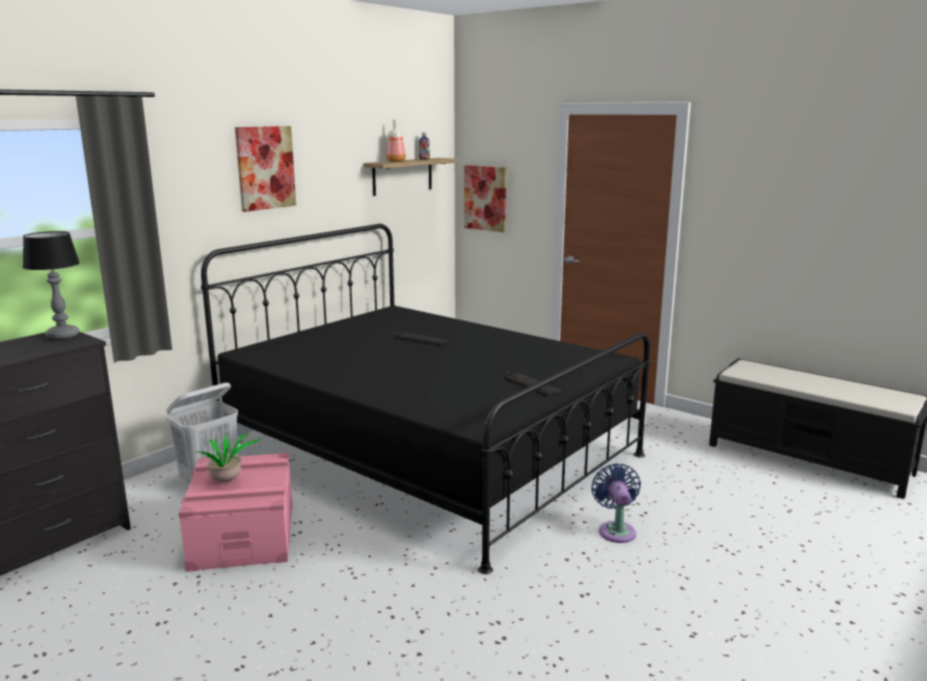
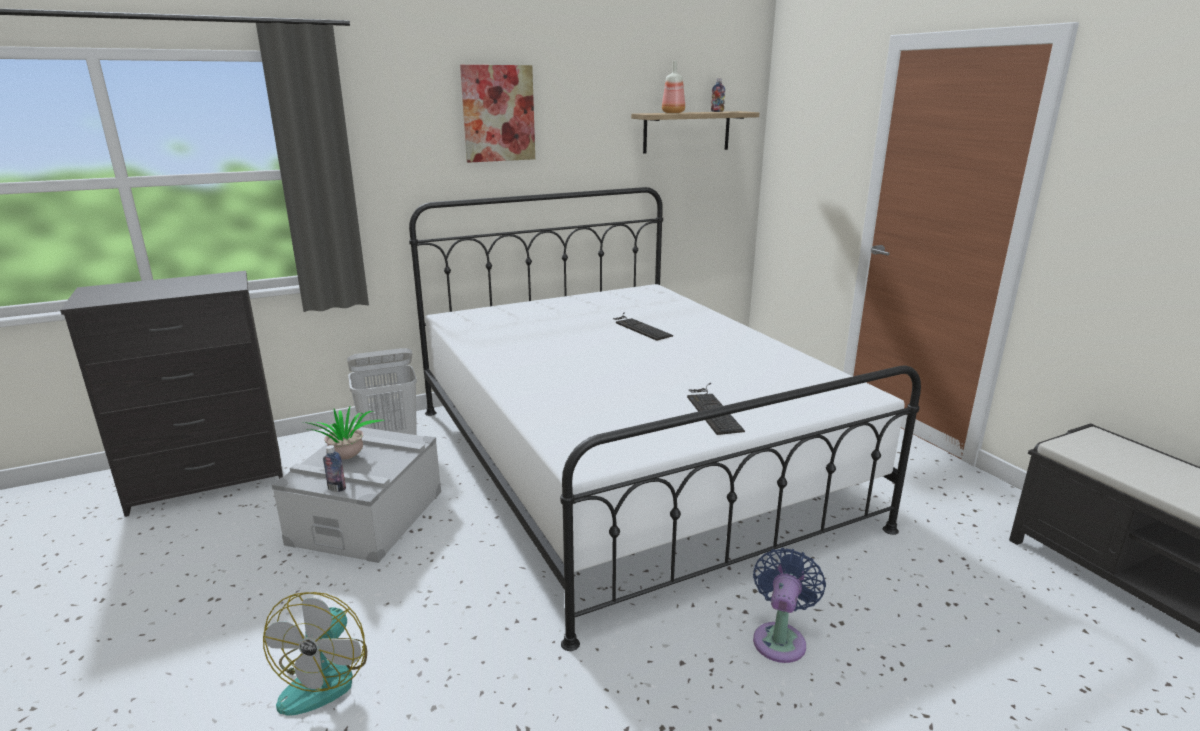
camera: 25 degrees right, 5 degrees up
table lamp [23,231,80,339] -> none
pink storage box [179,453,292,572] -> grey storage box [272,425,441,563]
black bed [201,224,650,574] -> white bed [409,187,921,651]
picture [464,165,507,233] -> none
none -> fan [263,592,367,716]
none -> bottle [323,445,346,492]

